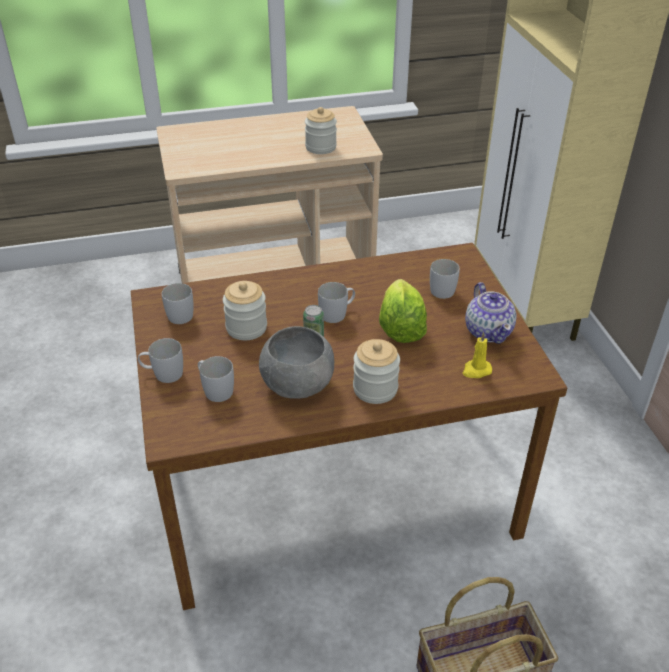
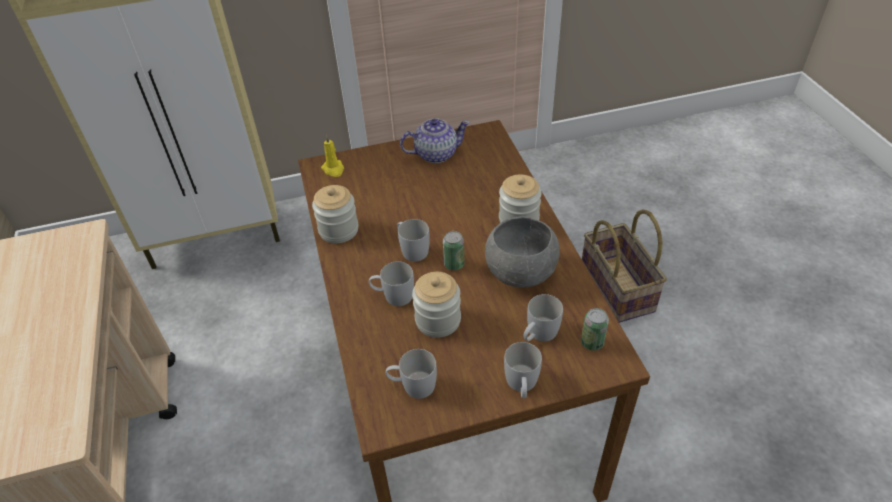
camera: 90 degrees left, 5 degrees up
jar [305,107,337,154] -> jar moved to [312,185,359,243]
lettuce [379,279,427,343] -> none
white mug [430,259,460,299] -> white mug moved to [369,261,414,306]
yellow candle [463,332,492,378] -> yellow candle moved to [321,135,344,177]
none -> can [581,308,609,351]

